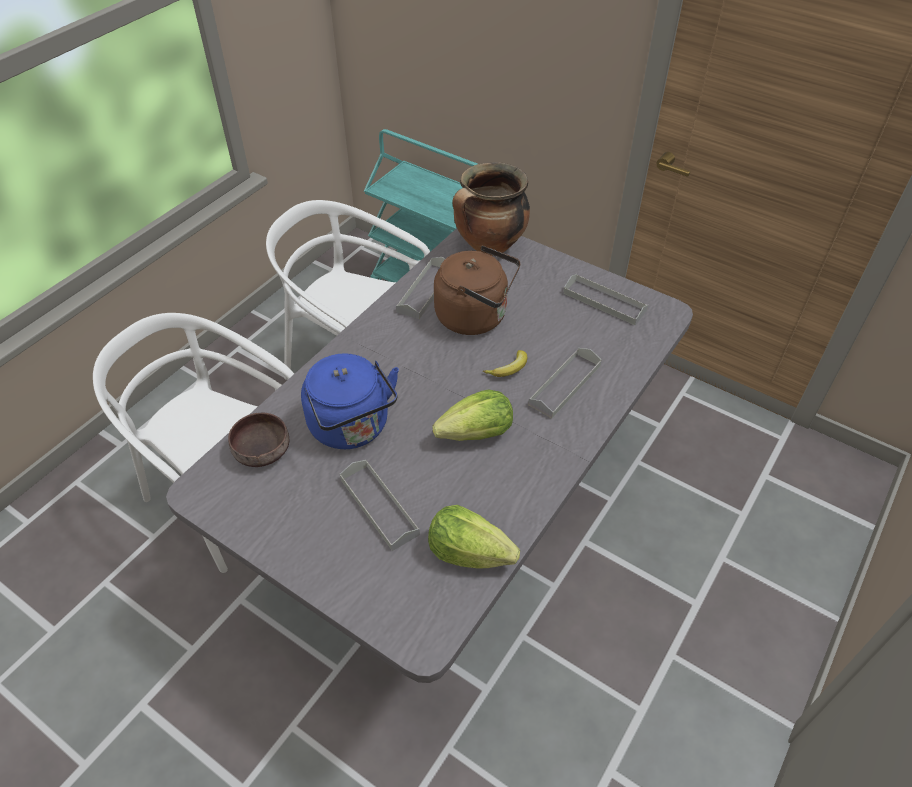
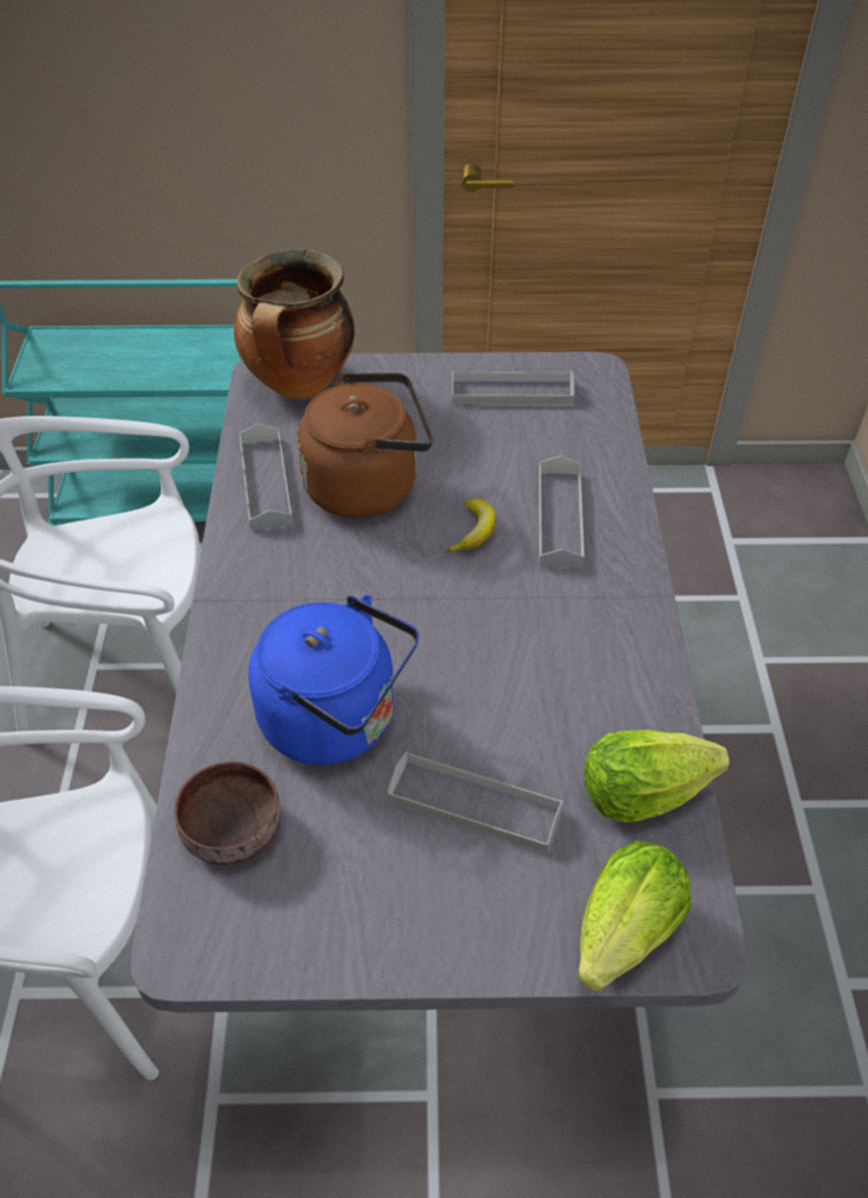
camera: 35 degrees left, 0 degrees up
lettuce [432,389,513,441] -> lettuce moved to [578,841,691,991]

